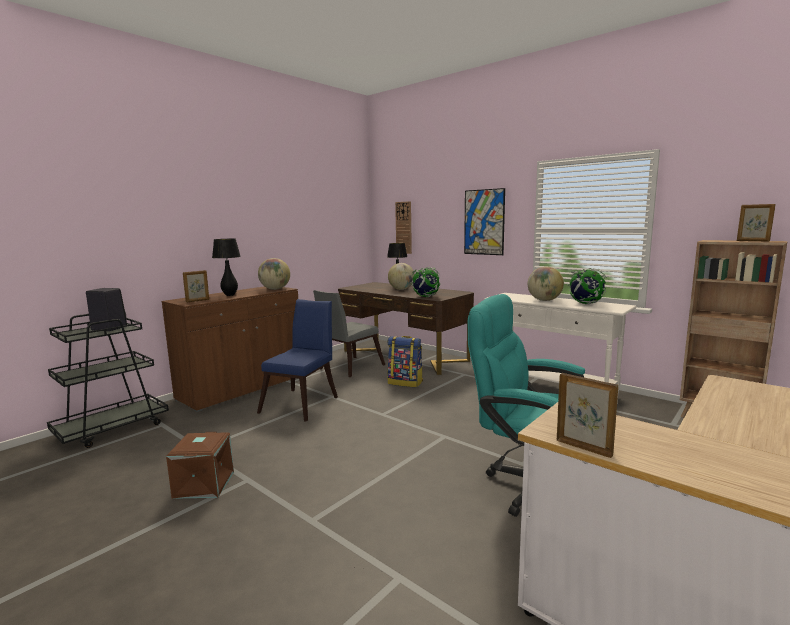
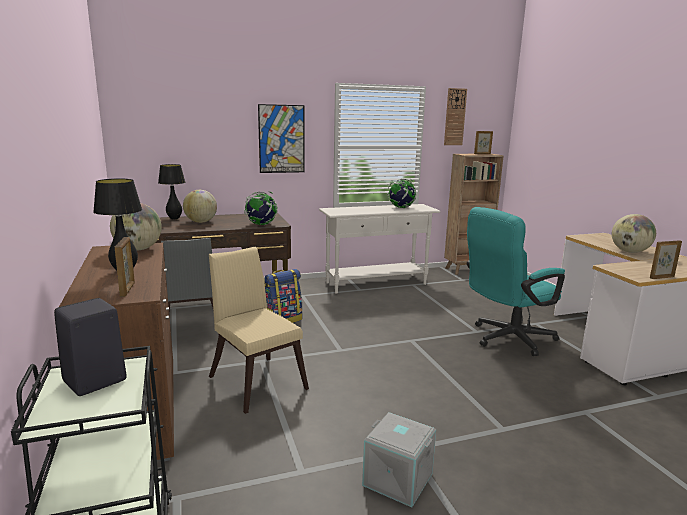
camera: 60 degrees left, 5 degrees up
brown storage box [166,432,234,499] -> grey storage box [362,412,436,507]
blue chair [257,299,338,422] -> beige chair [209,247,309,414]
wall clock [395,201,412,254] -> wall clock moved to [444,88,467,145]
globe [528,266,564,301] -> globe moved to [612,214,656,253]

